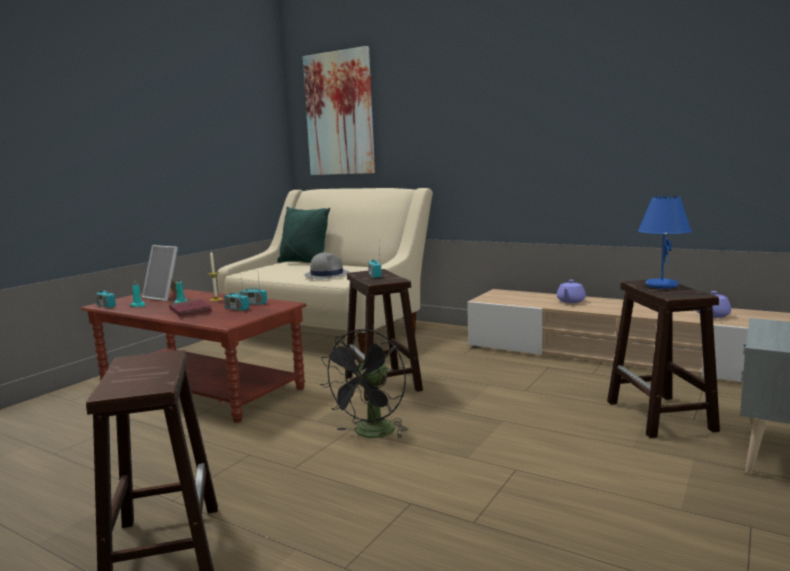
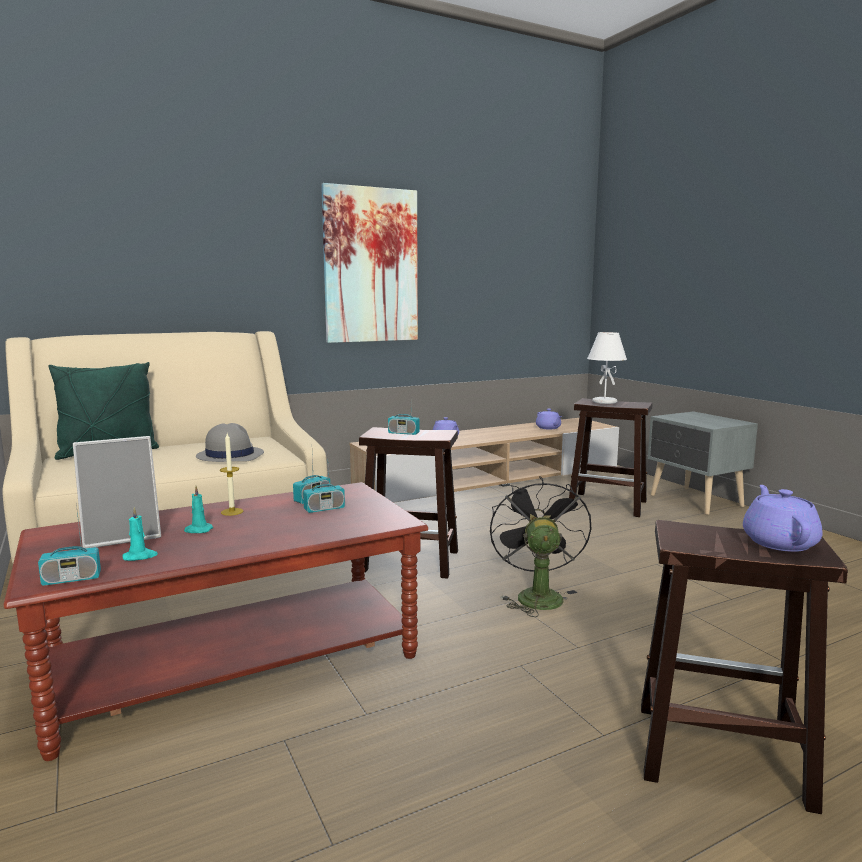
camera: 60 degrees left, 0 degrees up
red book [169,299,212,316] -> none
picture [303,46,375,175] -> picture moved to [321,183,418,343]
black fan [320,329,409,439] -> black fan turned 150 degrees counterclockwise [490,476,592,617]
blue table lamp [638,196,692,289] -> white table lamp [587,332,627,404]
none -> purple teapot [743,485,823,552]

